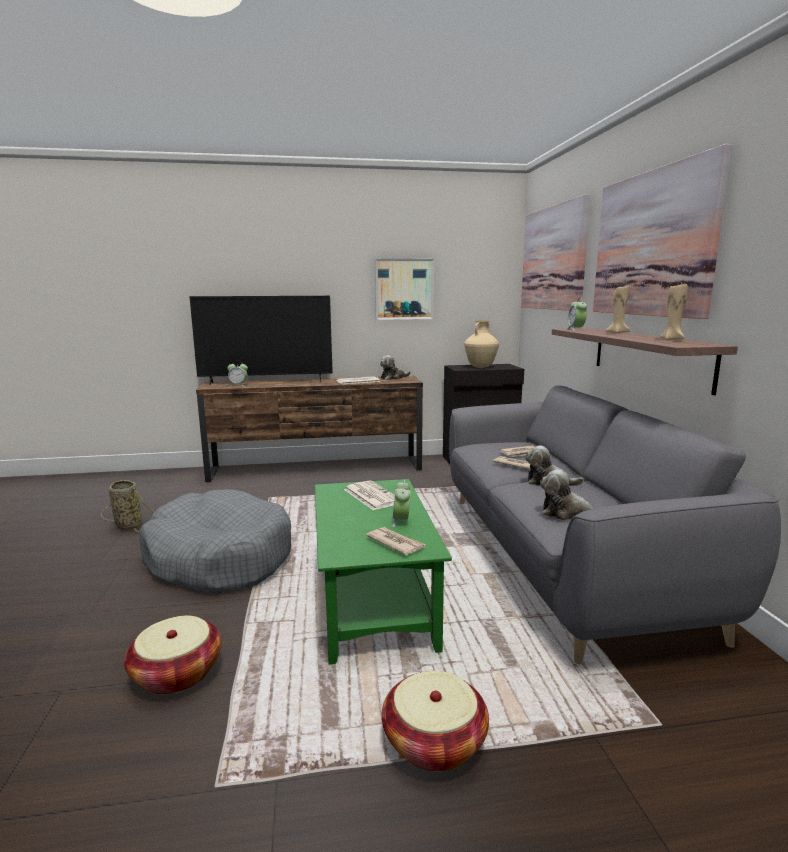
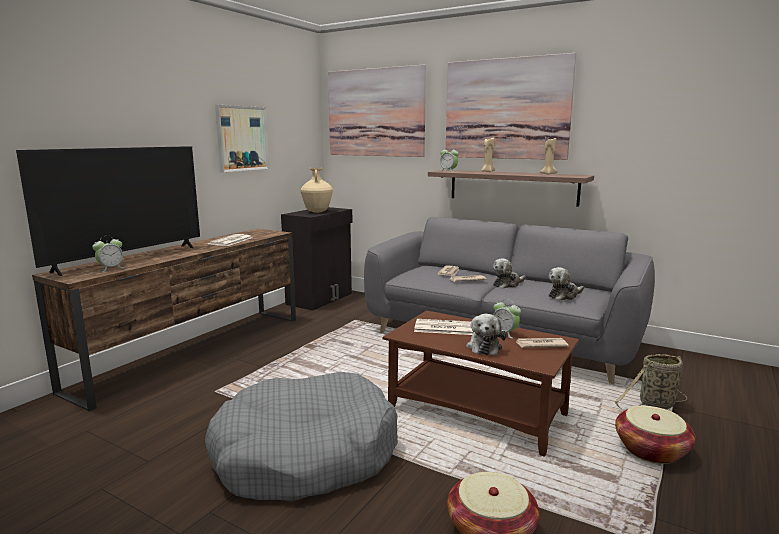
camera: 50 degrees left, 0 degrees up
basket [101,480,155,532] -> basket moved to [615,354,687,410]
green coffee table [315,479,452,665] -> brown coffee table [383,310,579,457]
plush toy [380,355,411,380] -> plush toy moved to [466,314,506,355]

